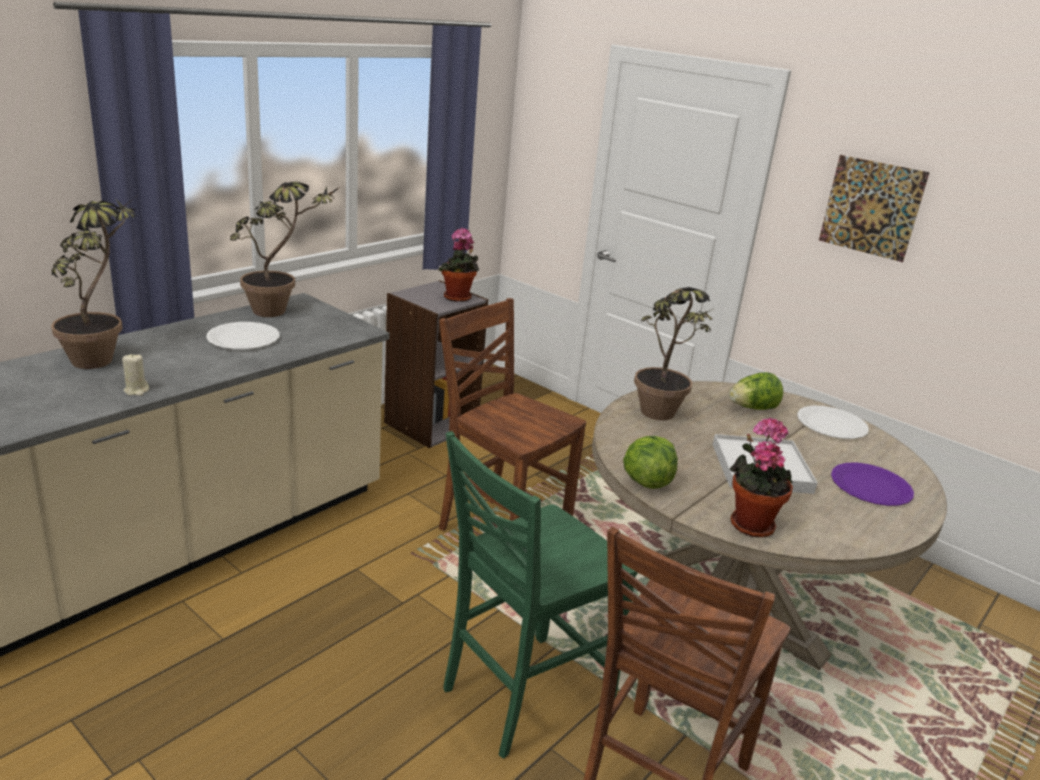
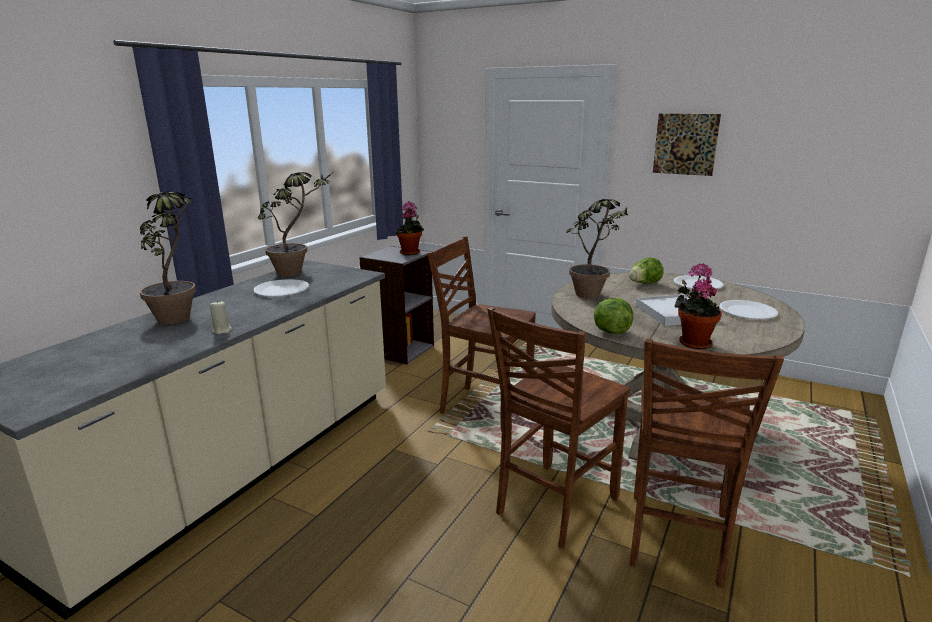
camera: 10 degrees left, 5 degrees down
green chair [443,431,638,759] -> brown chair [488,307,630,549]
purple plate [831,463,914,506] -> white plate [719,300,778,319]

